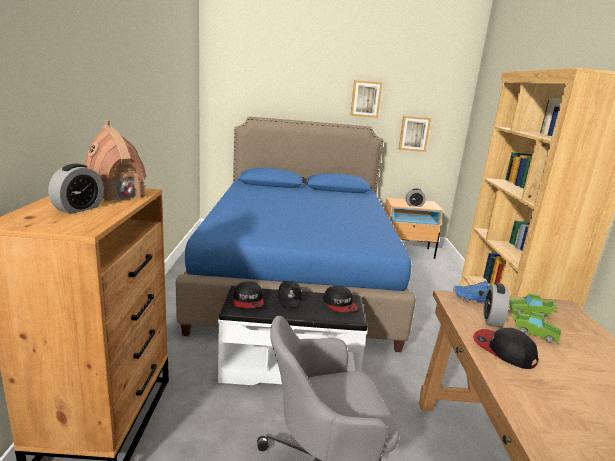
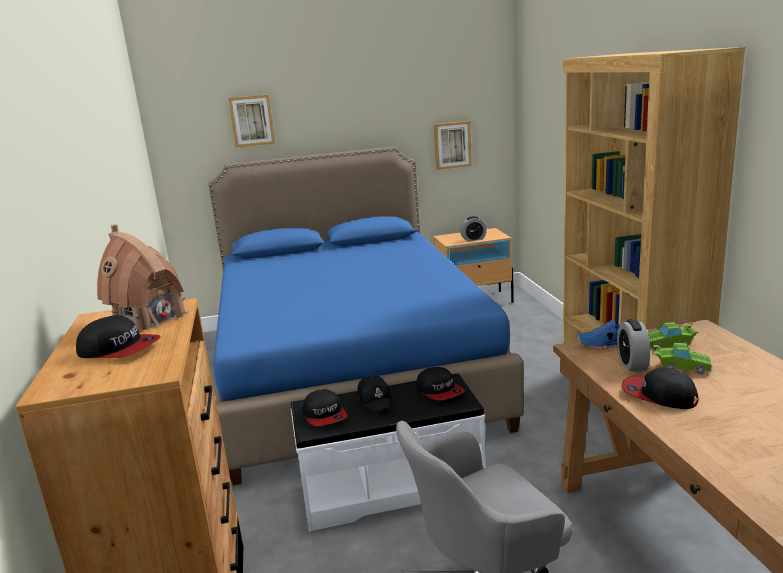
camera: 10 degrees left, 0 degrees up
alarm clock [48,164,104,214] -> cap [76,315,161,358]
picture [350,80,382,118] -> picture moved to [228,94,275,148]

